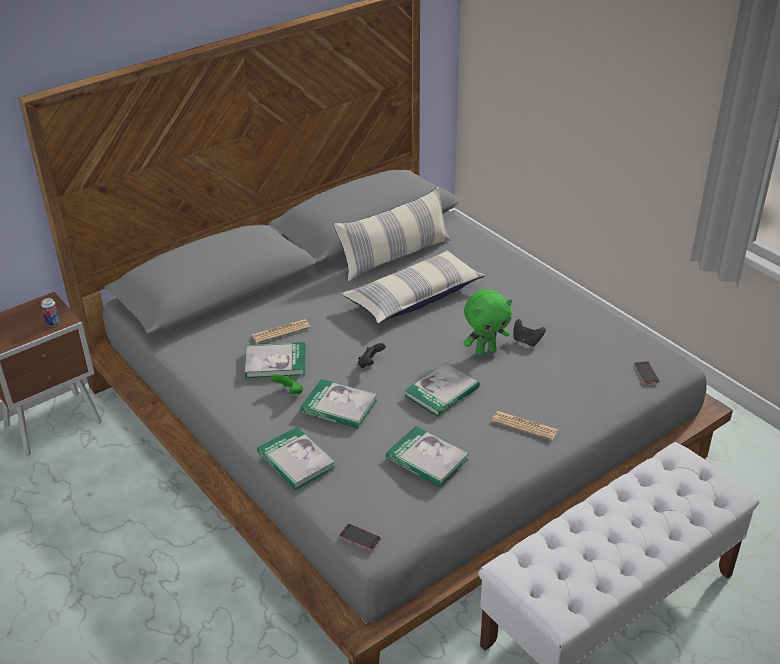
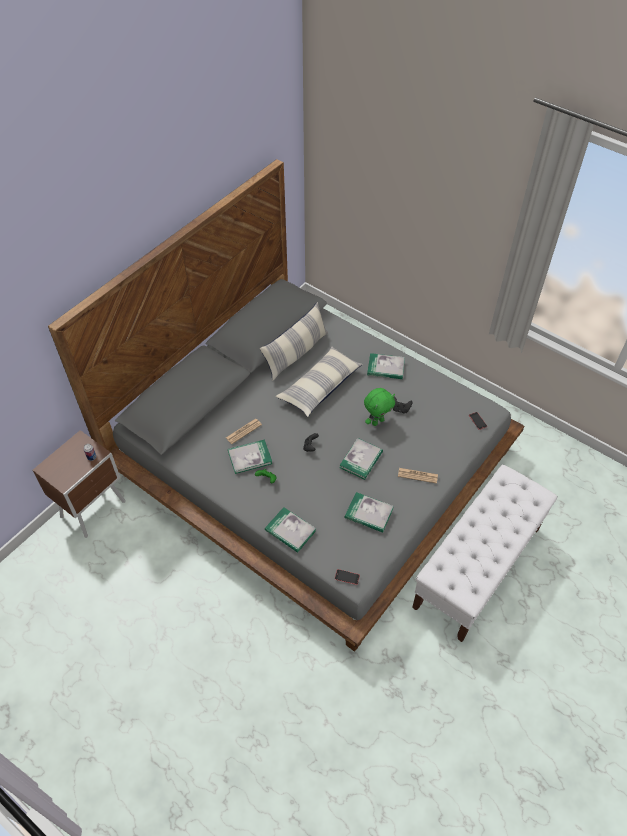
camera: 15 degrees left, 15 degrees up
book [300,379,377,429] -> book moved to [367,353,405,379]

